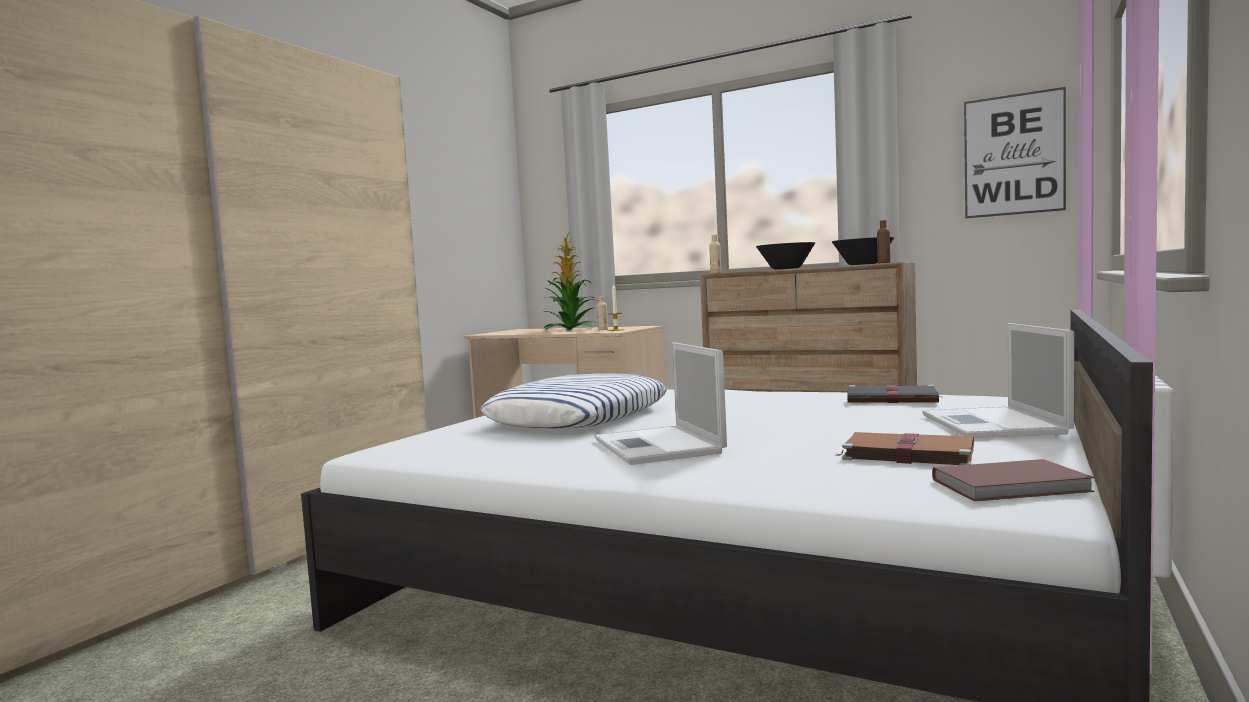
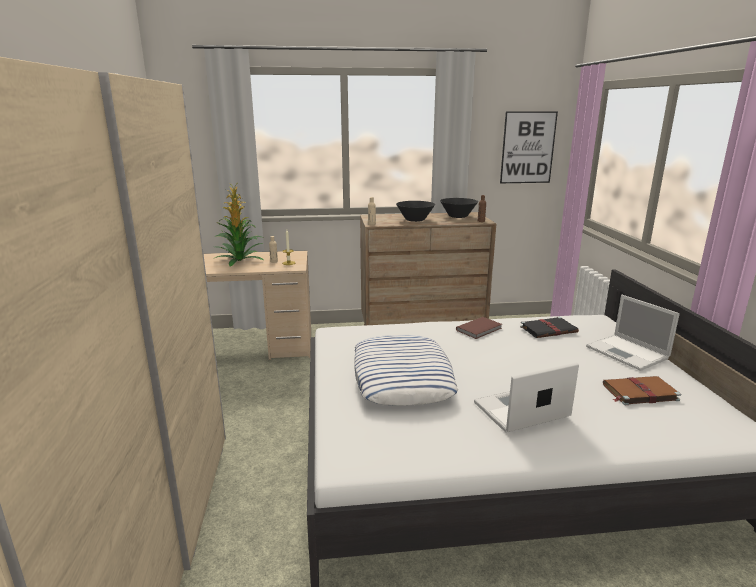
camera: 35 degrees left, 15 degrees up
laptop [595,342,727,465] -> laptop turned 120 degrees clockwise [474,362,579,433]
brown book [932,459,1095,501] -> brown book moved to [456,317,502,339]

